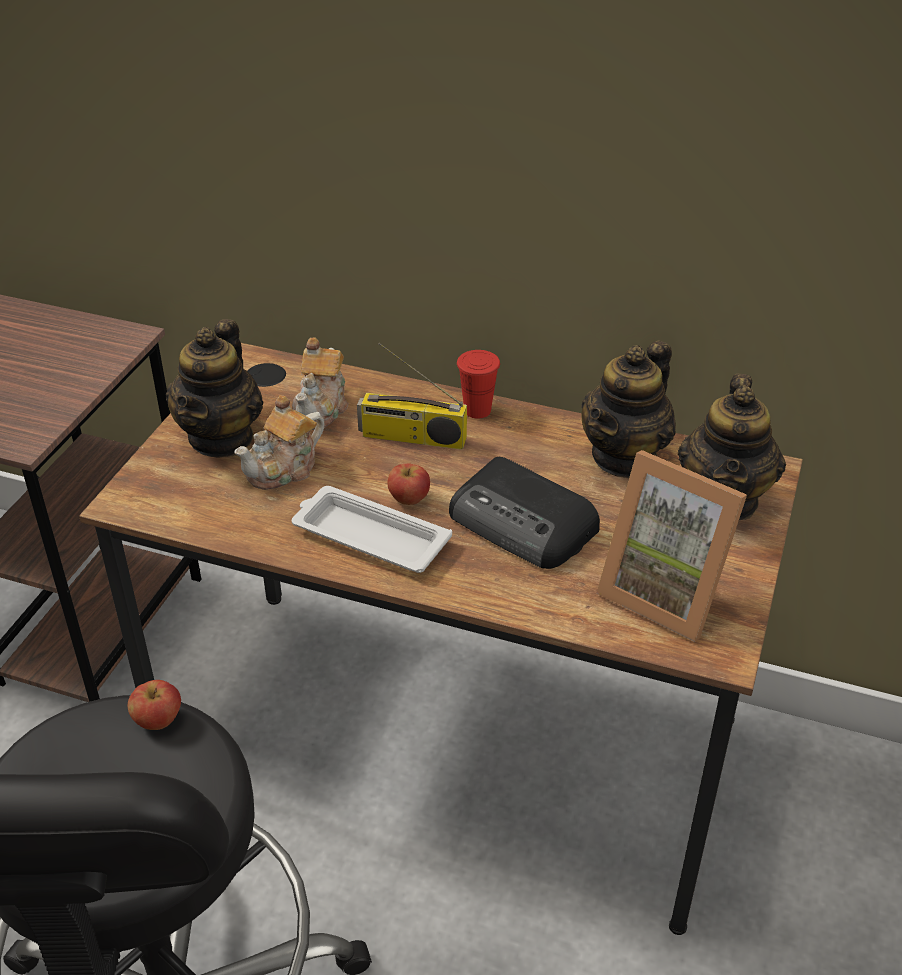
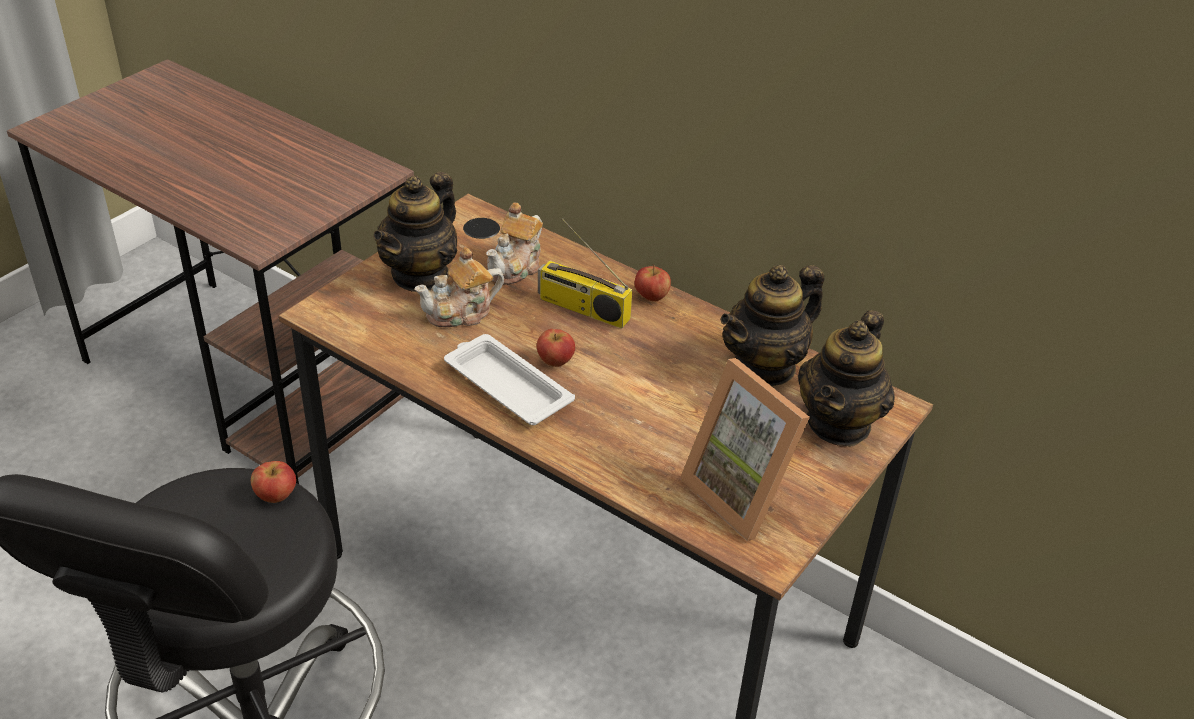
camera: 15 degrees right, 0 degrees up
radio [449,457,600,569] -> none
red cup [457,350,500,419] -> apple [634,264,671,302]

